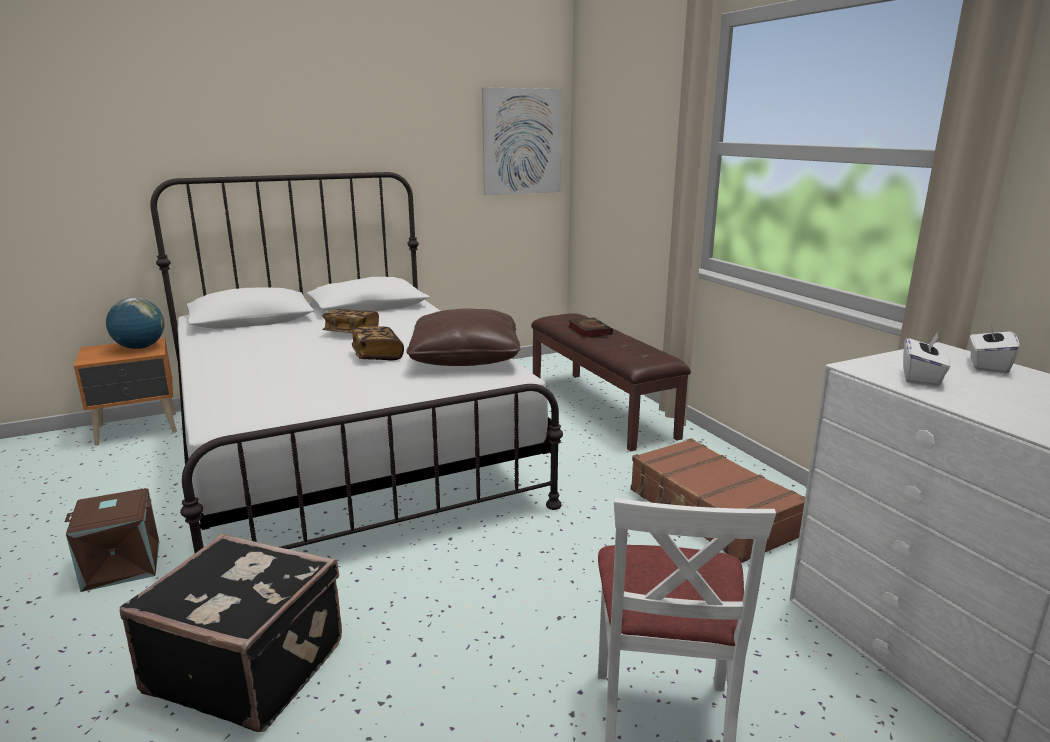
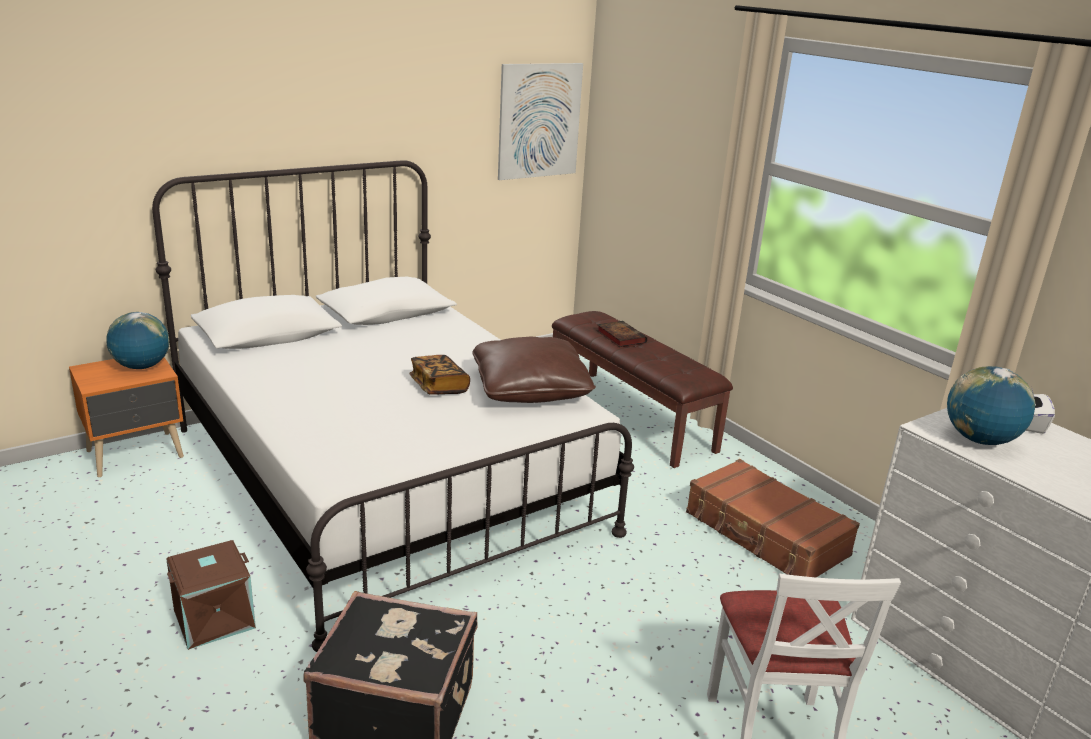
camera: 10 degrees left, 5 degrees up
book [322,309,379,333] -> none
white tissue box [903,333,951,386] -> globe [947,366,1035,445]

